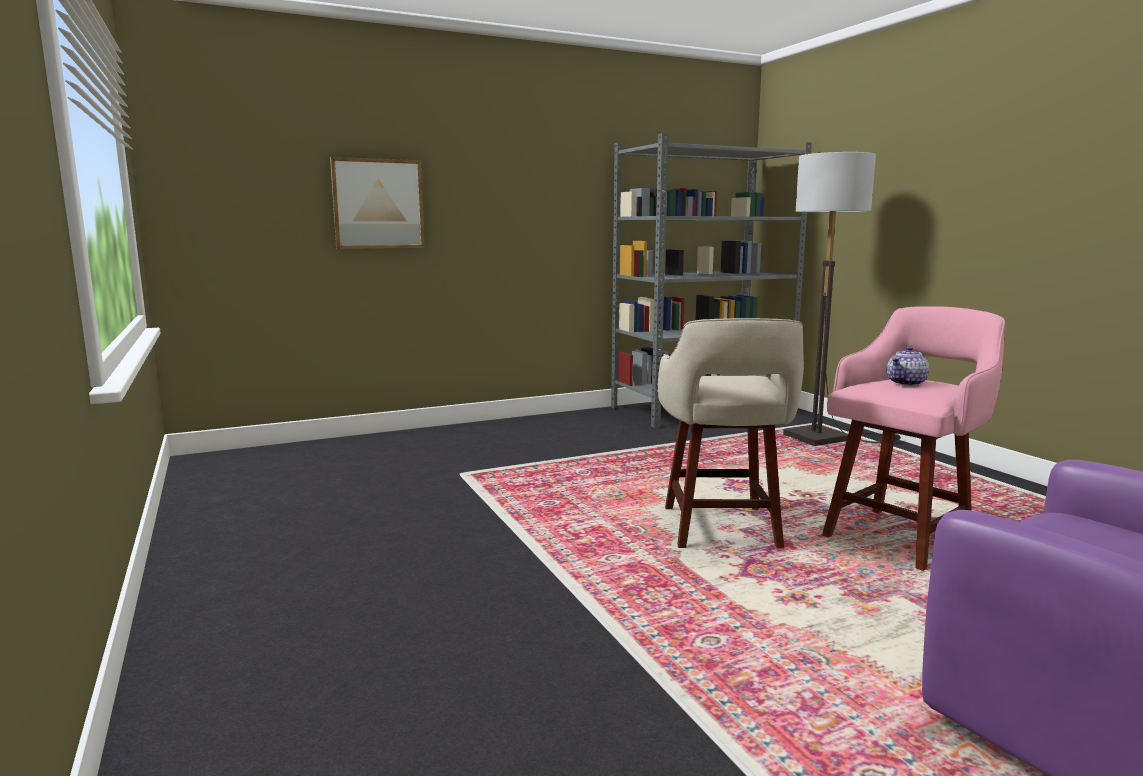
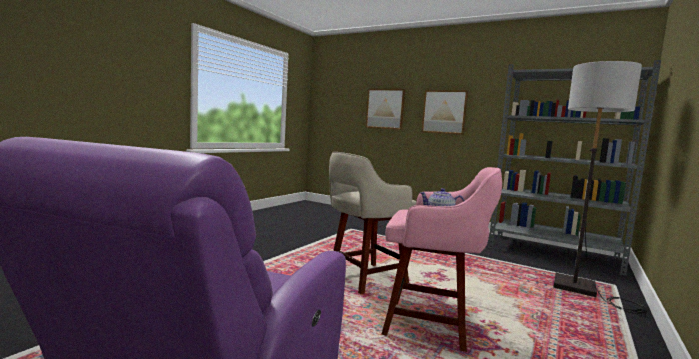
camera: 55 degrees right, 5 degrees down
none -> picture [421,90,468,135]

